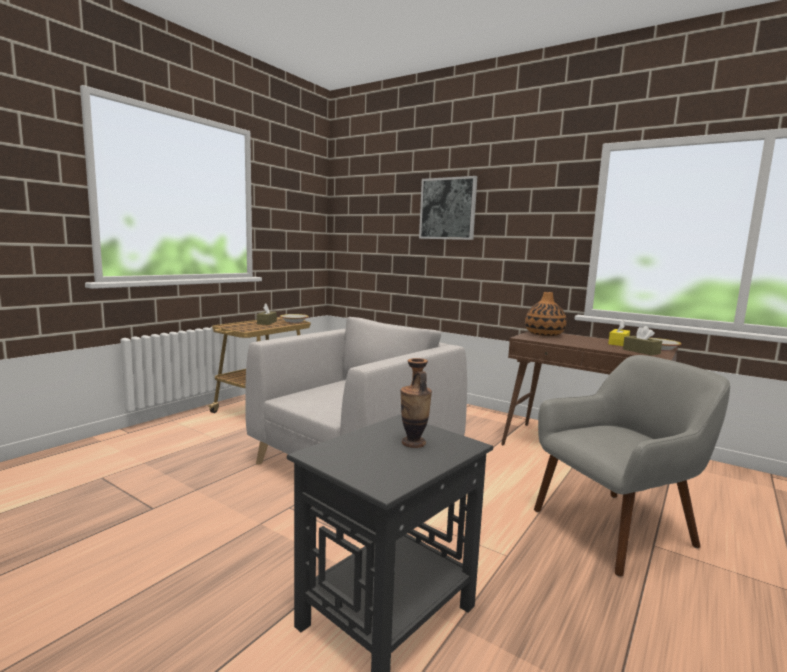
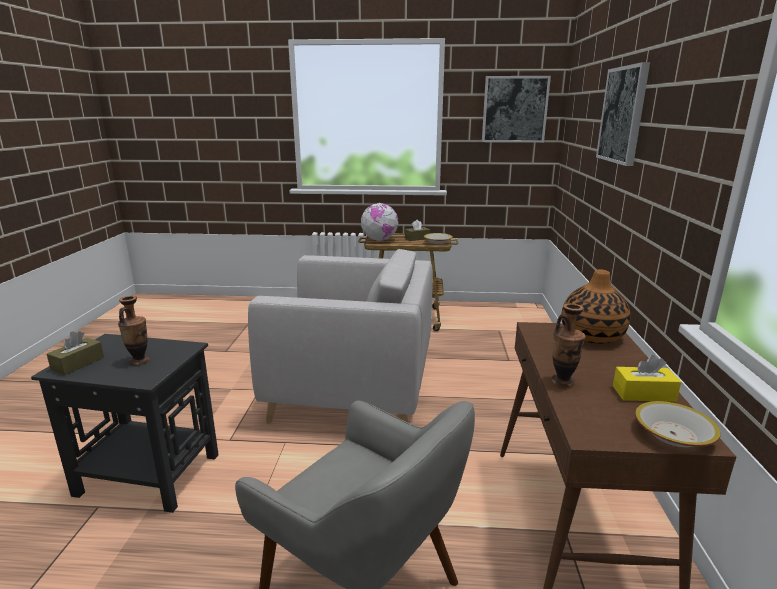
camera: 60 degrees right, 10 degrees up
brown tissue box [623,326,662,355] -> brown tissue box moved to [47,331,104,375]
none -> globe [361,203,398,241]
none -> picture [482,76,551,142]
none -> vase [551,303,586,387]

